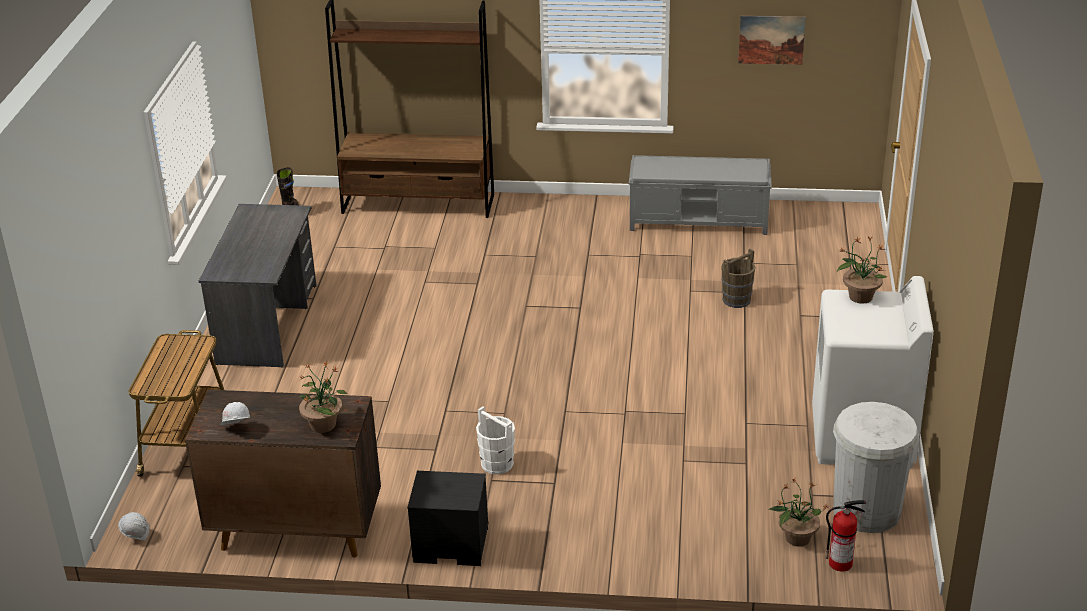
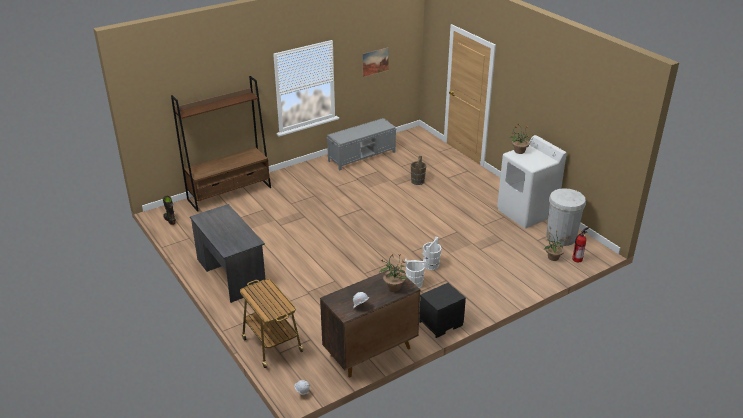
camera: 40 degrees left, 0 degrees up
none -> white bucket [423,236,442,270]

